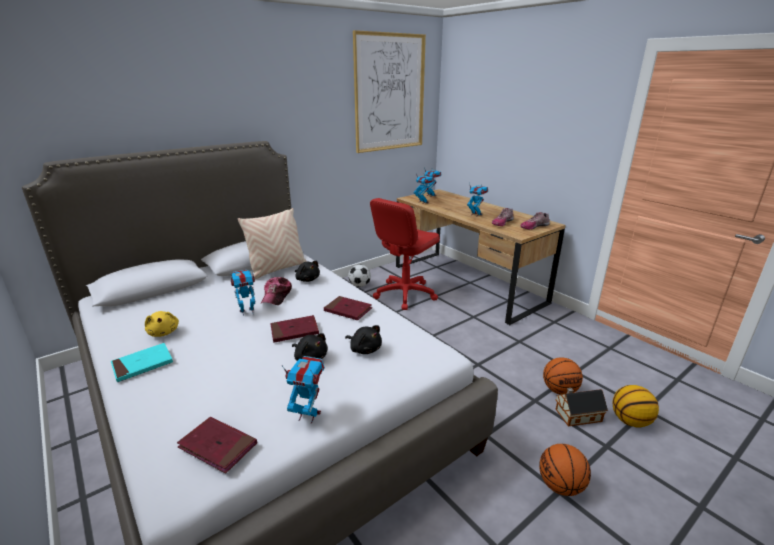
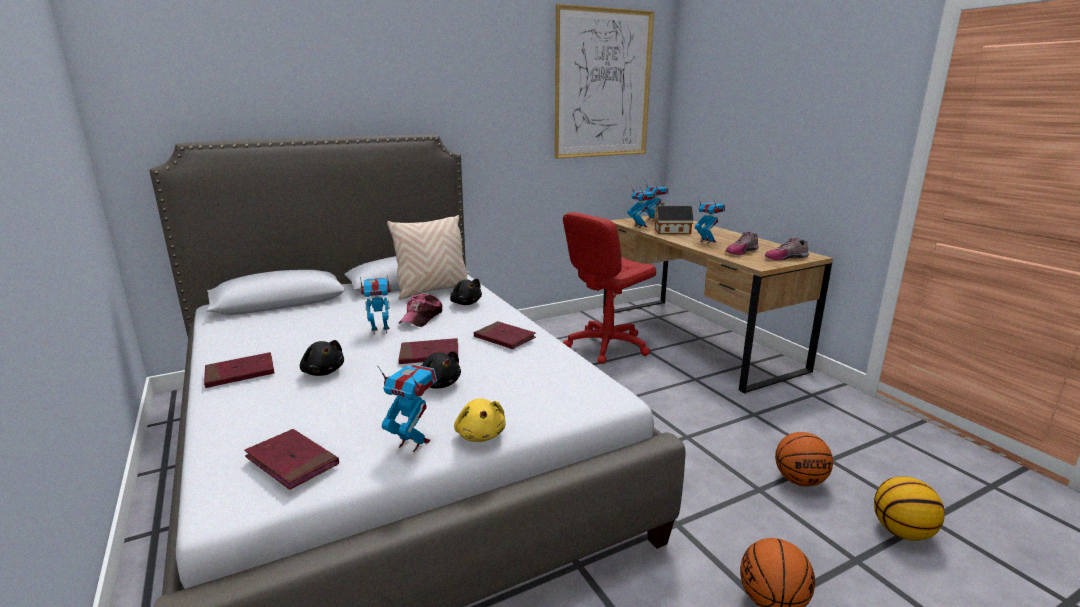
camera: 10 degrees right, 5 degrees down
turquoise book [111,343,173,382] -> red book [204,352,274,388]
yellow plush toy [145,311,179,337] -> yellow plush toy moved to [454,398,505,442]
black plush toy [345,325,382,354] -> black plush toy moved to [300,340,344,376]
football [348,264,371,287] -> none
toy house [555,388,608,427] -> toy house moved to [654,203,694,234]

